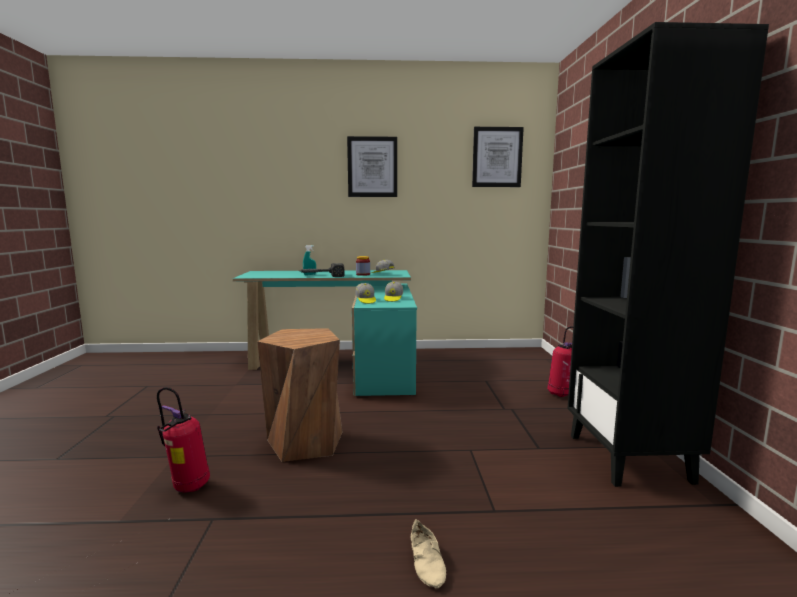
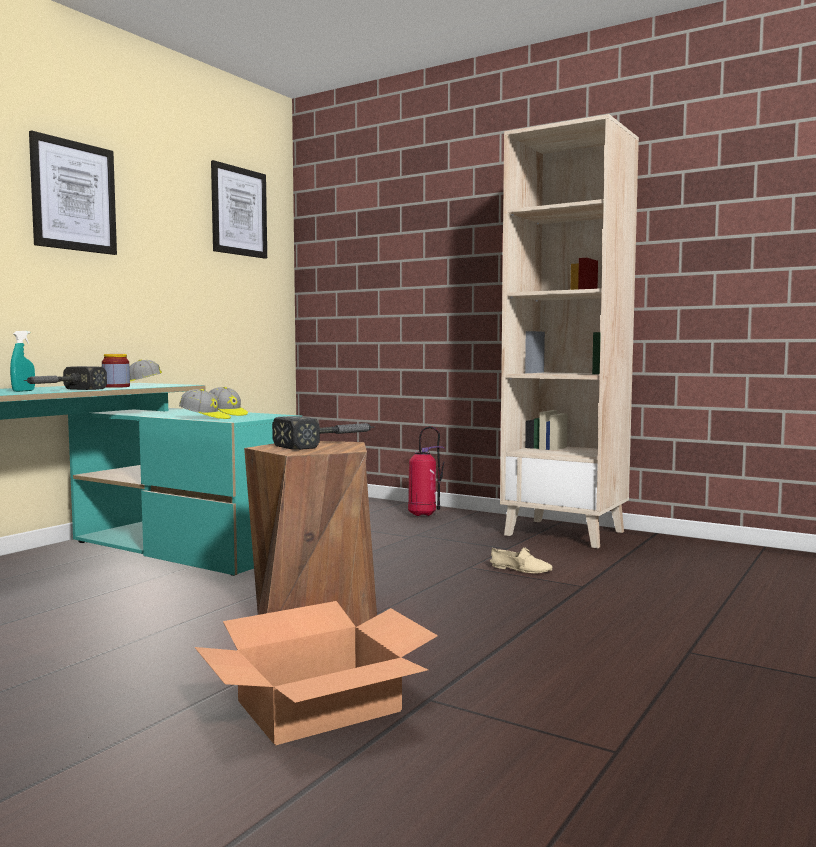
camera: 55 degrees left, 5 degrees down
fire extinguisher [157,387,210,492] -> cardboard box [194,601,438,745]
beige shoe [411,519,446,588] -> beige shoe moved to [489,547,553,574]
black bookcase [567,22,769,487] -> beige bookcase [500,114,639,548]
none -> hammer [272,416,374,450]

